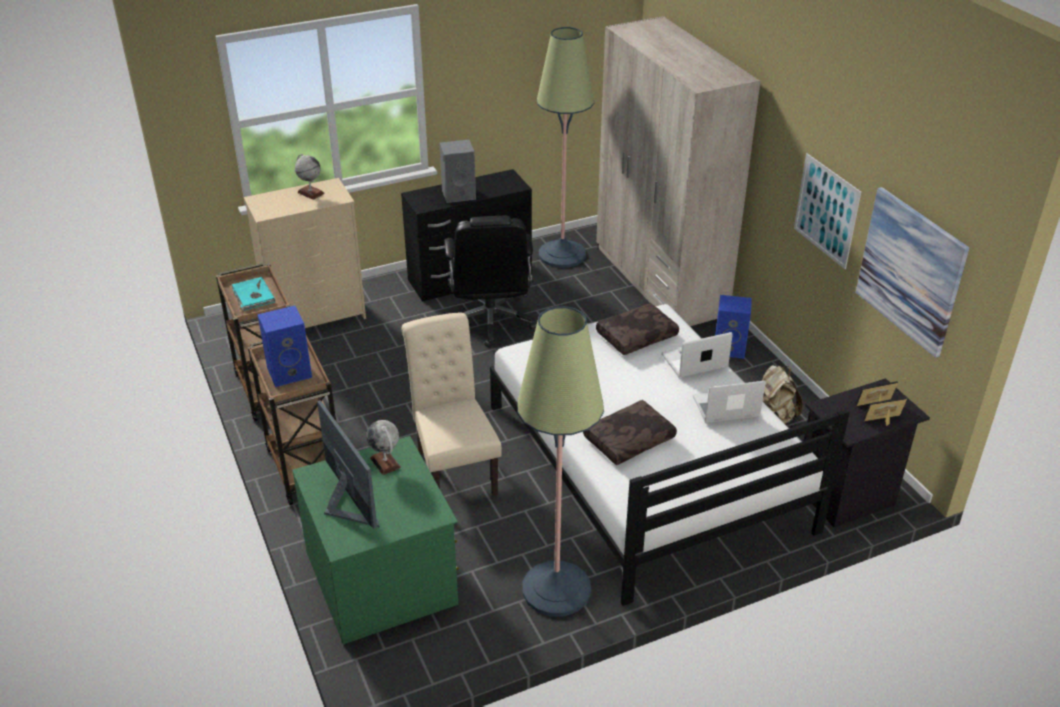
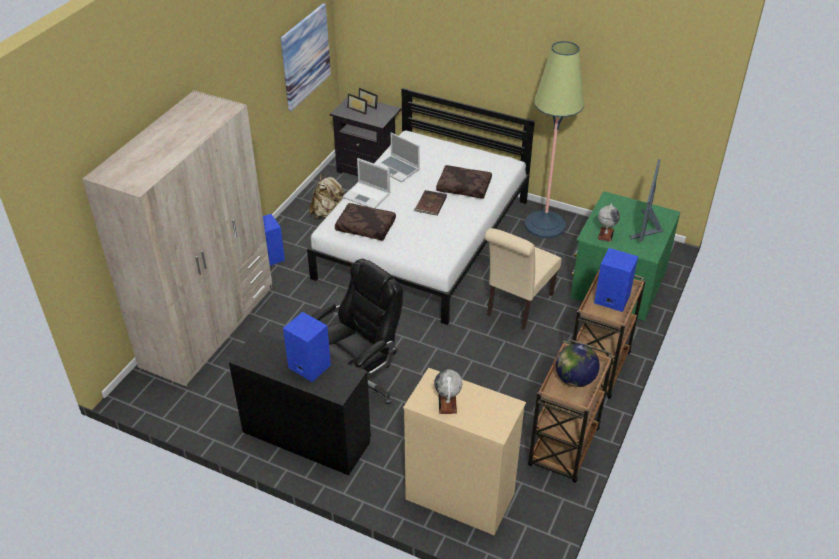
camera: 130 degrees left, 5 degrees up
turquoise book [231,277,275,310] -> globe [556,344,600,387]
grey speaker [439,140,476,203] -> blue speaker [283,312,331,382]
floor lamp [537,27,594,268] -> none
picture [794,153,861,269] -> none
none -> brown book [414,190,447,216]

